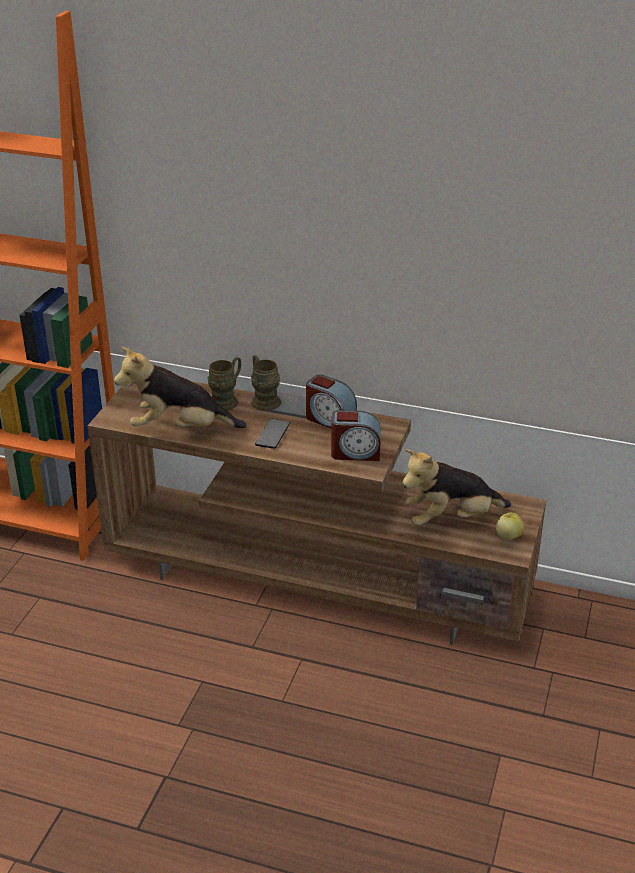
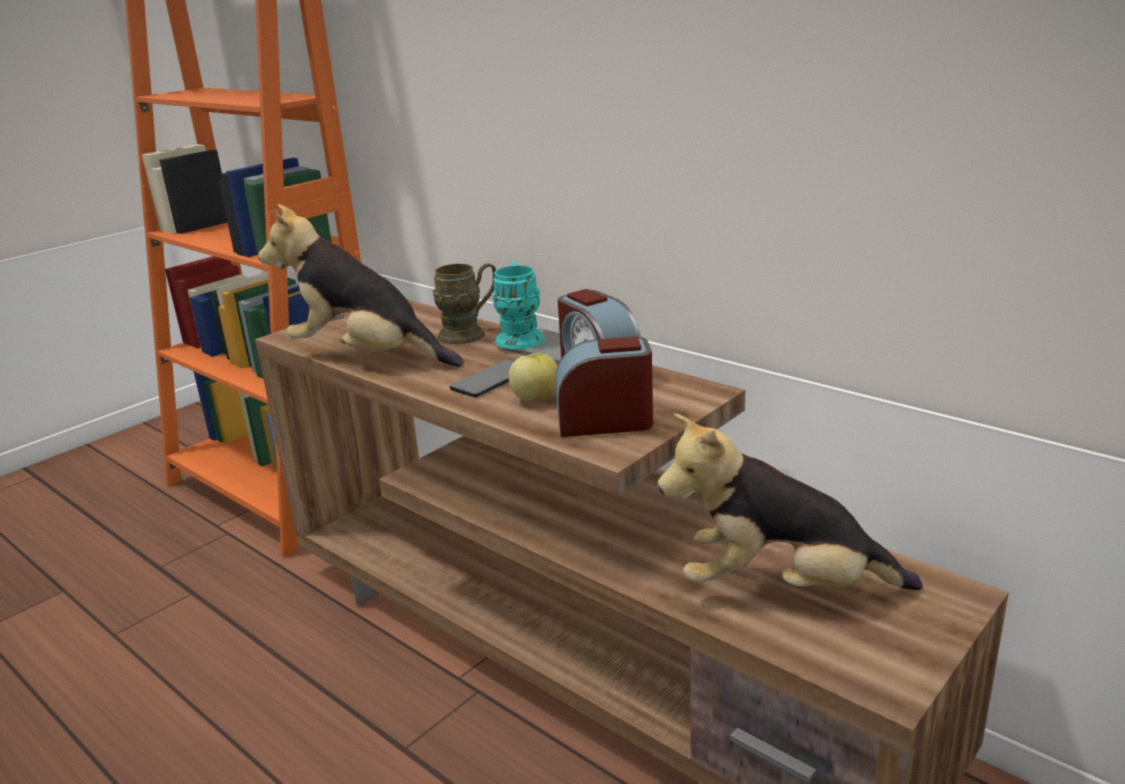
camera: 25 degrees right, 10 degrees down
brown mug [251,355,281,411] -> turquoise mug [492,261,544,349]
alarm clock [331,410,381,461] -> alarm clock turned 150 degrees clockwise [556,337,653,437]
apple [496,513,524,540] -> apple moved to [509,353,558,400]

